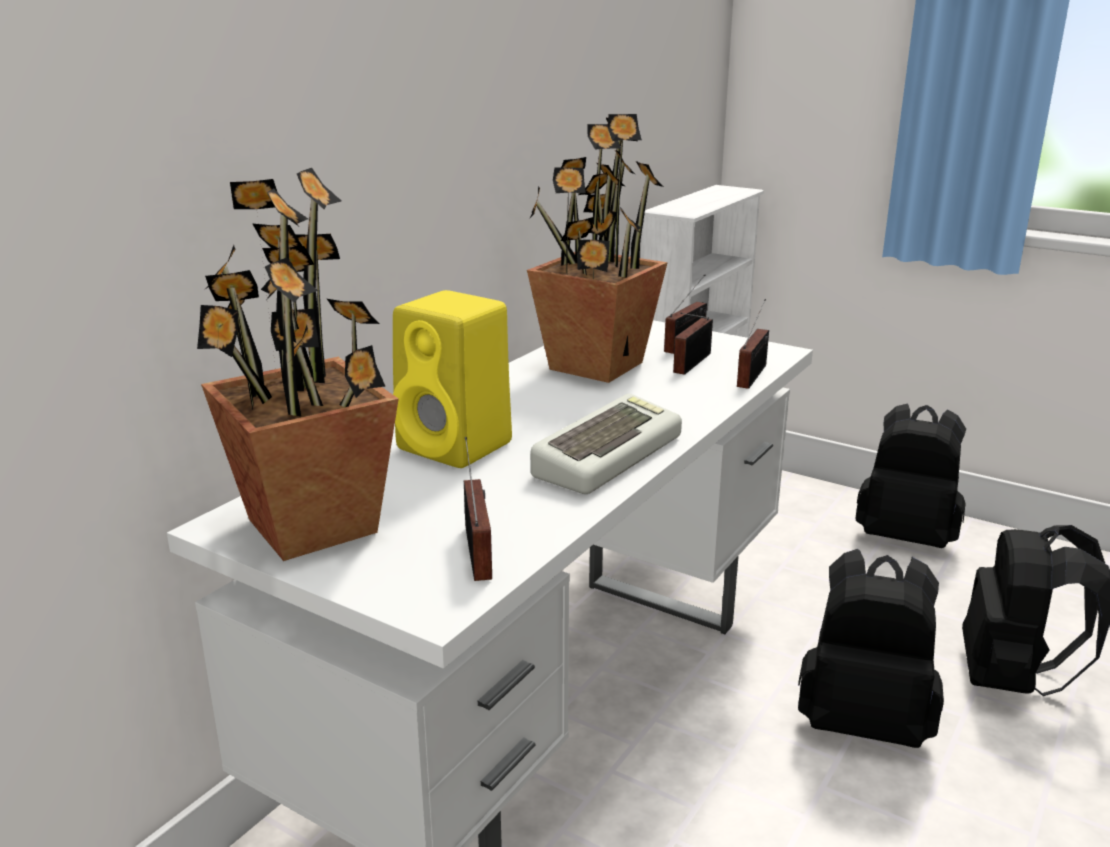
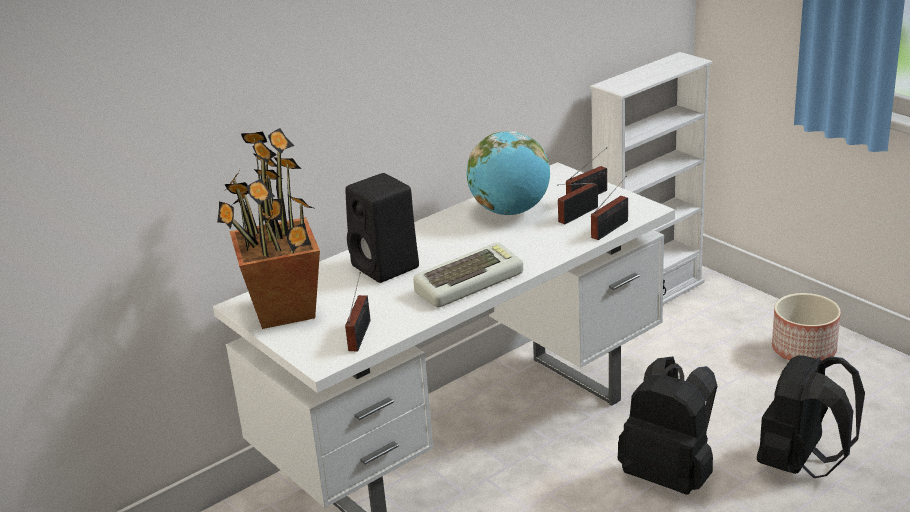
camera: 20 degrees right, 5 degrees up
yellow speaker [393,290,512,468] -> black speaker [345,173,419,283]
potted plant [527,114,668,383] -> globe [467,131,550,215]
black backpack [856,403,966,548] -> planter [772,293,841,361]

